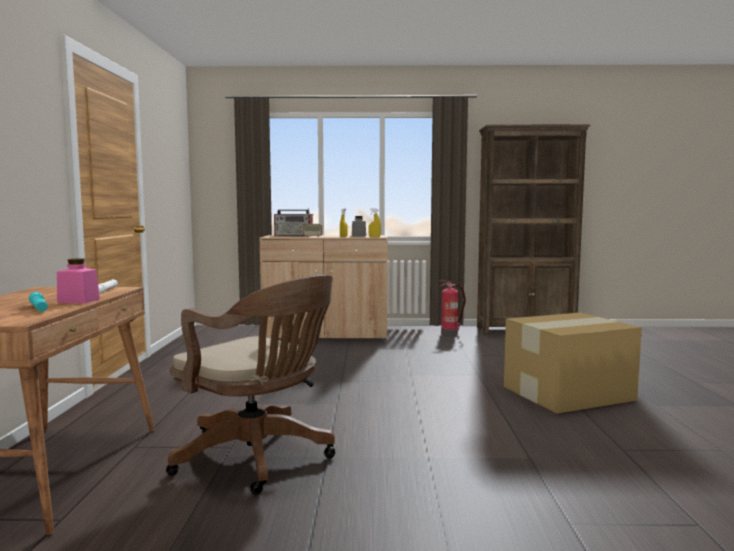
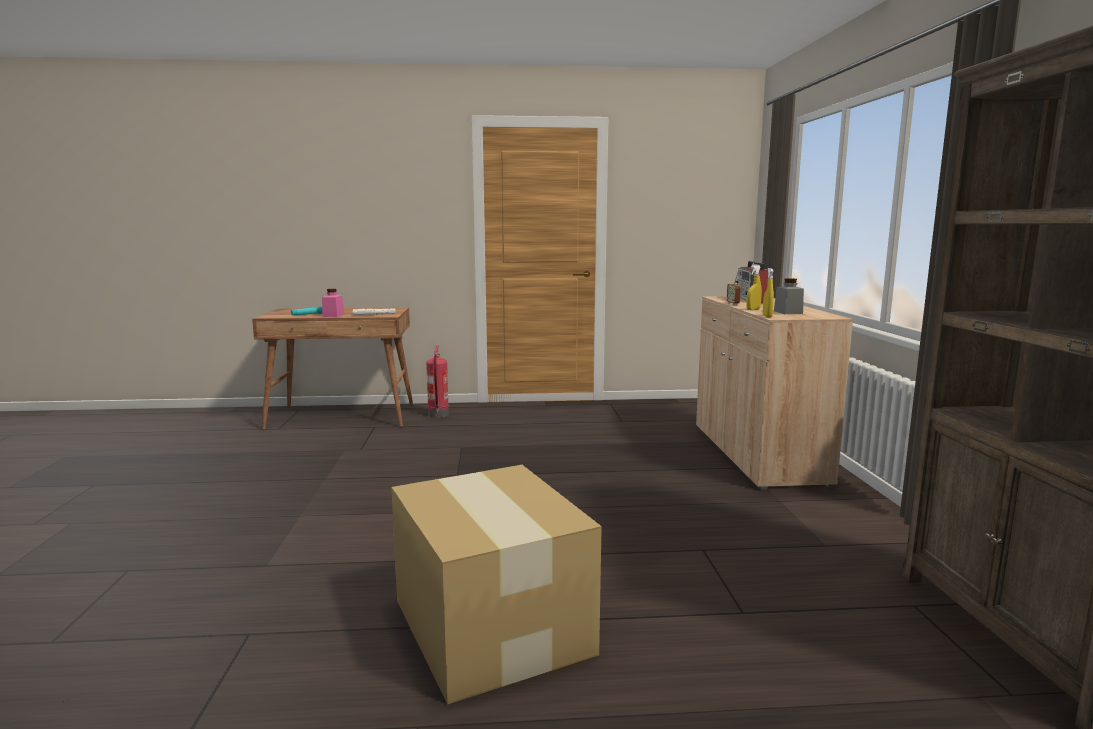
camera: 85 degrees right, 5 degrees up
brown office chair [166,275,335,495] -> none
fire extinguisher [440,280,465,336] -> fire extinguisher moved to [426,345,449,418]

